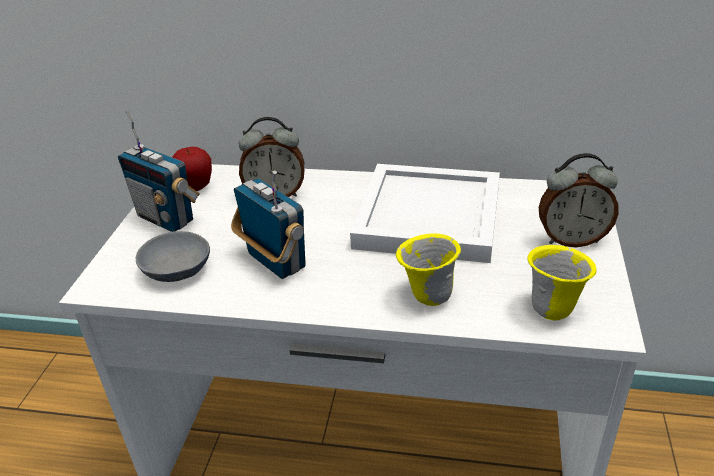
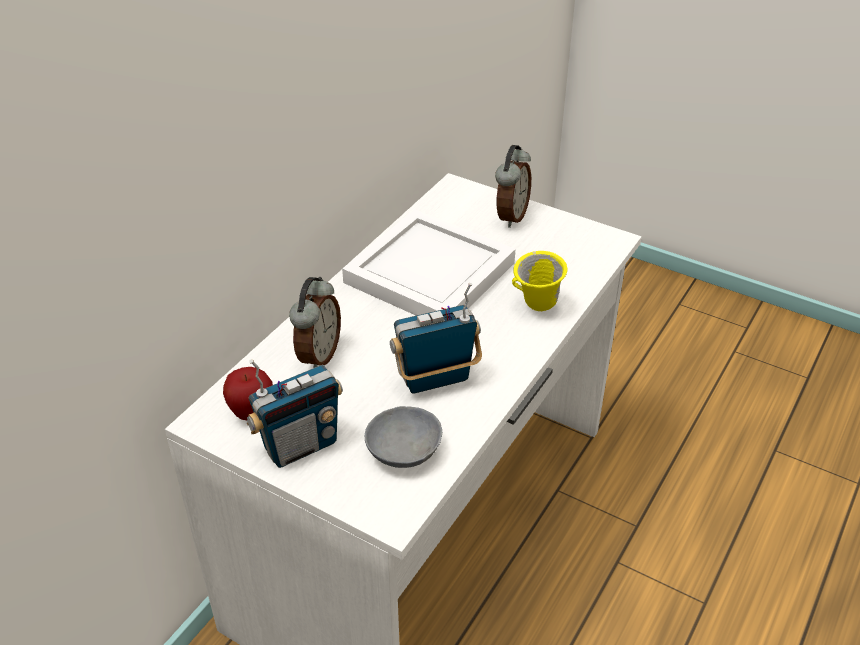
camera: 70 degrees left, 5 degrees up
yellow mug [527,245,597,320] -> none

